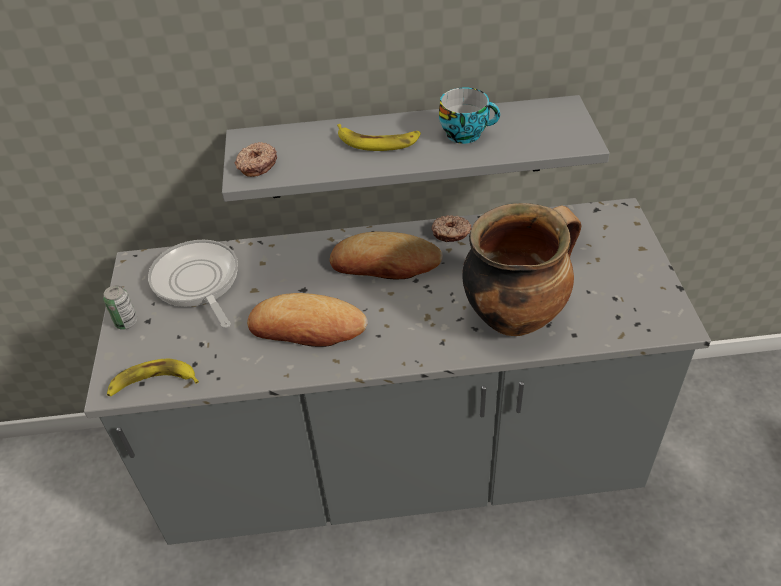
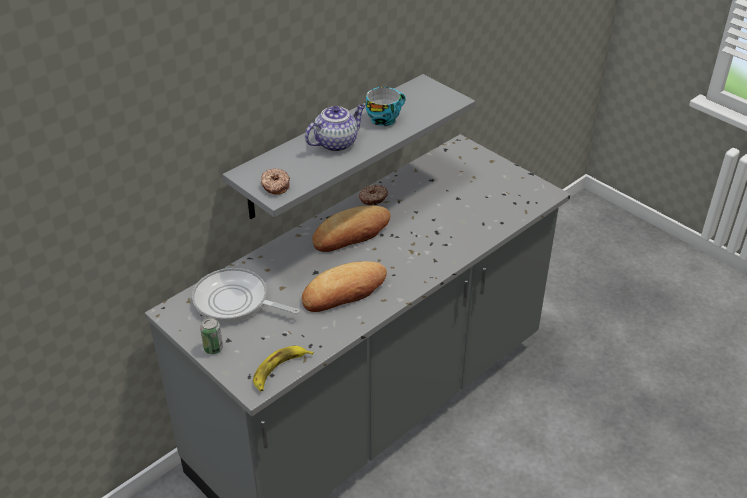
camera: 40 degrees left, 5 degrees down
banana [337,124,421,151] -> teapot [305,104,365,152]
cooking pot [462,203,581,336] -> none

